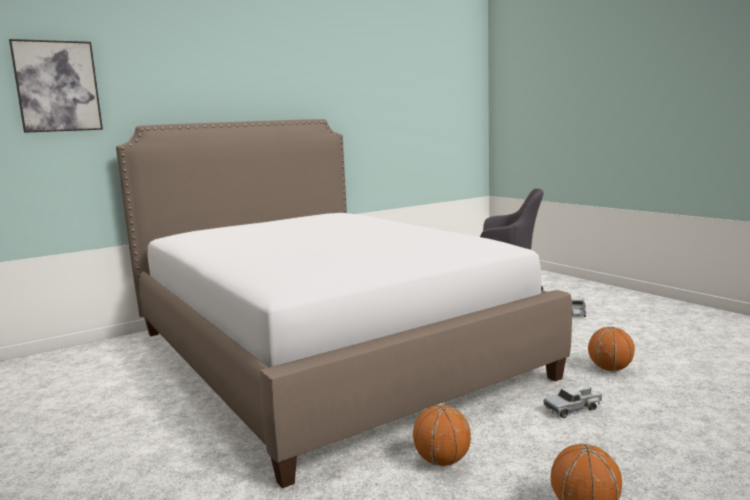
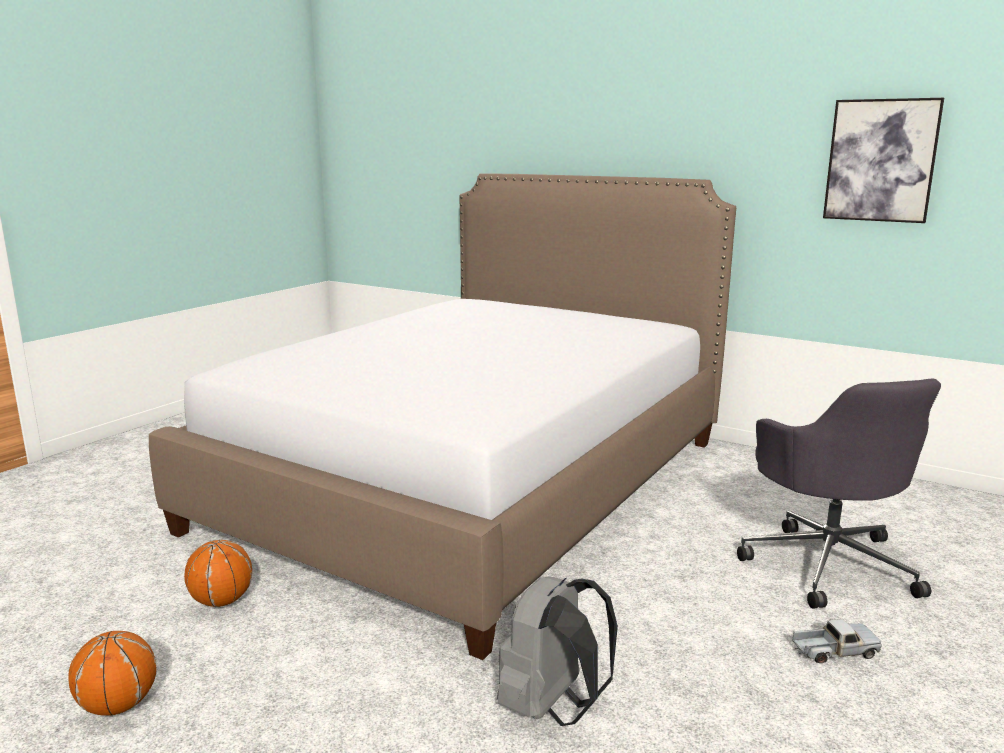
camera: 65 degrees right, 5 degrees up
picture [9,39,103,133] -> picture moved to [823,98,944,223]
toy truck [543,387,602,418] -> none
basketball [588,327,635,371] -> grey backpack [497,577,618,726]

